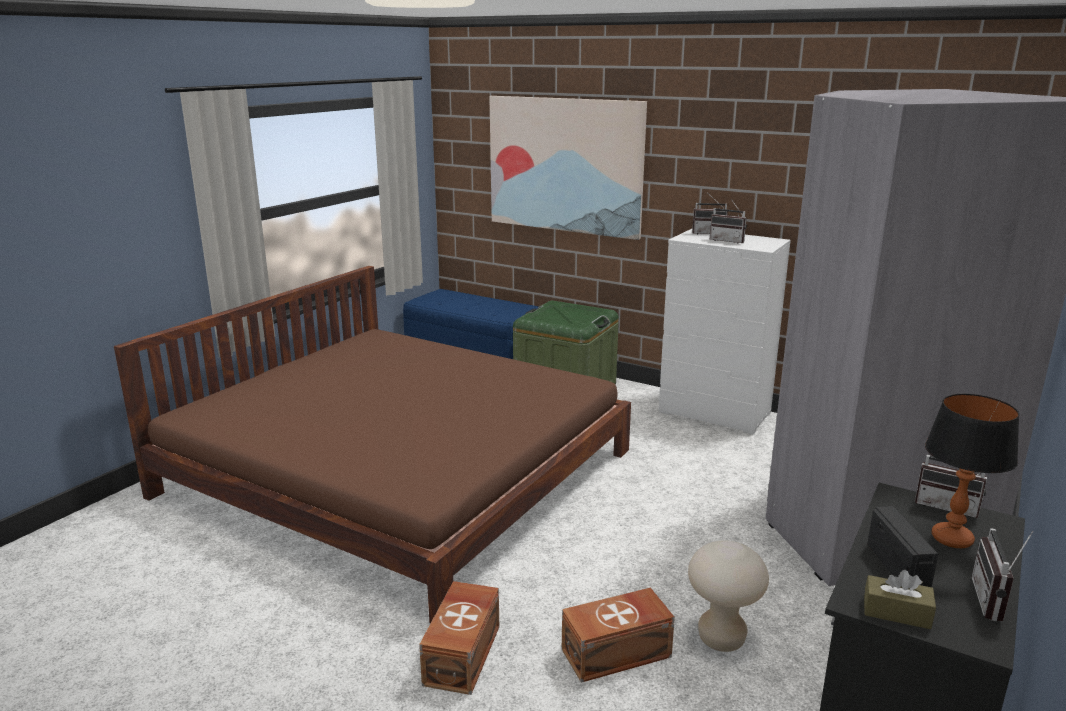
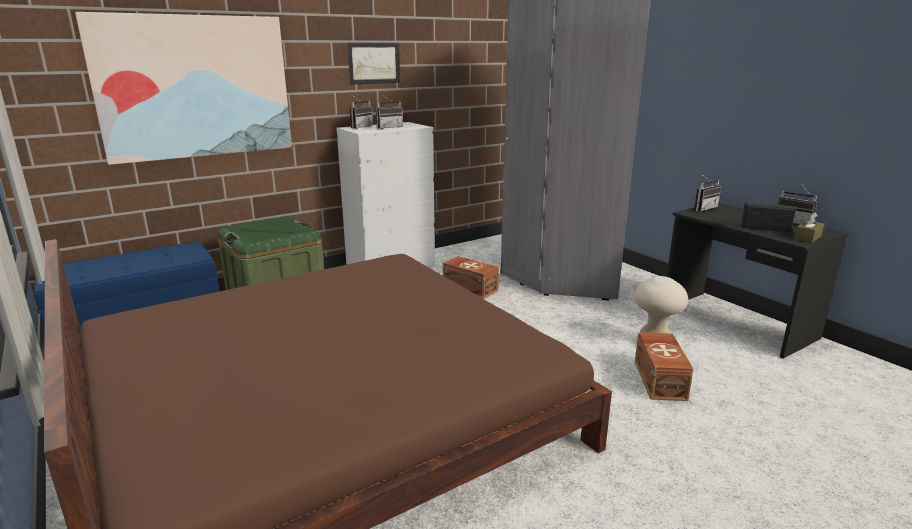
camera: 65 degrees left, 0 degrees up
brown storage box [419,581,499,695] -> brown storage box moved to [443,256,499,299]
table lamp [925,394,1019,548] -> none
none -> picture [348,43,400,85]

